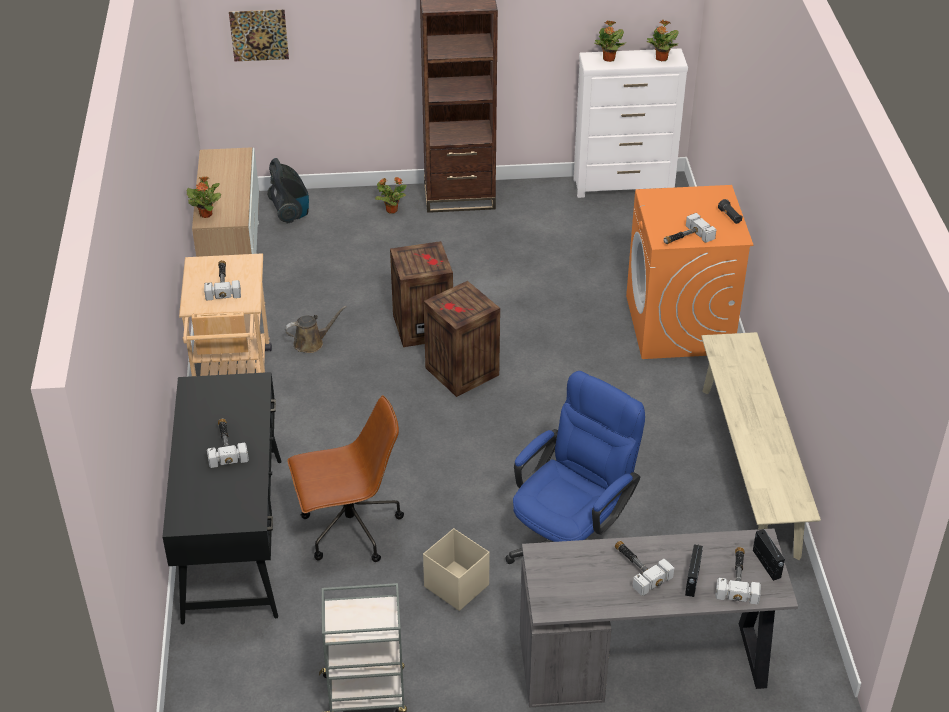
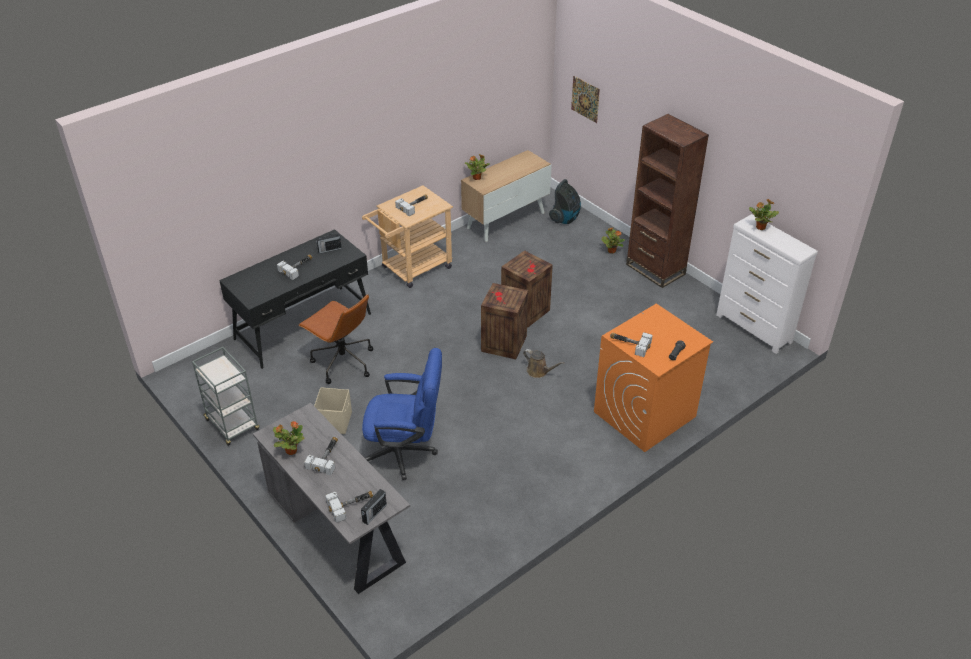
camera: 55 degrees right, 0 degrees up
brown watering can [285,306,346,353] -> brown watering can moved to [523,349,564,378]
potted plant [647,20,679,61] -> potted plant moved to [273,421,304,455]
radio [685,544,703,597] -> radio moved to [316,233,342,254]
beige bench [701,332,821,560] -> none

